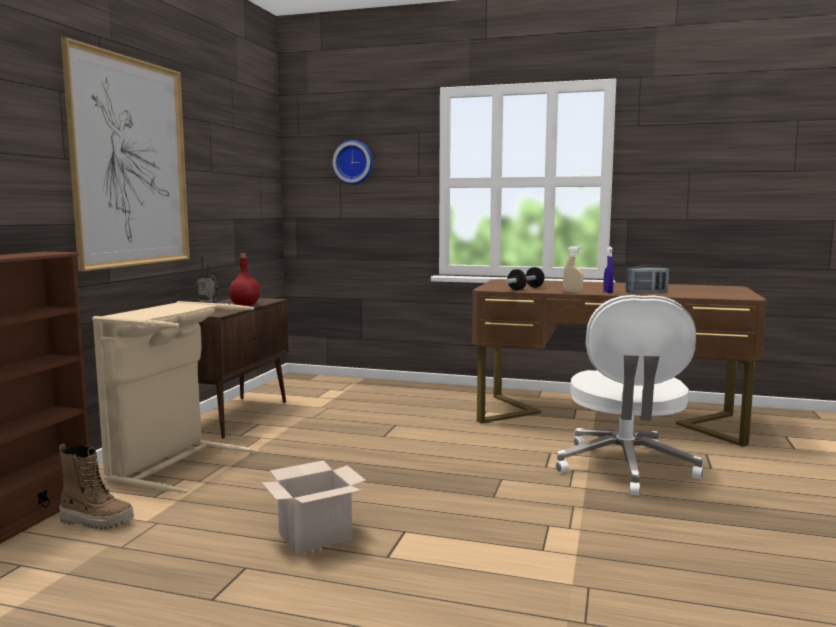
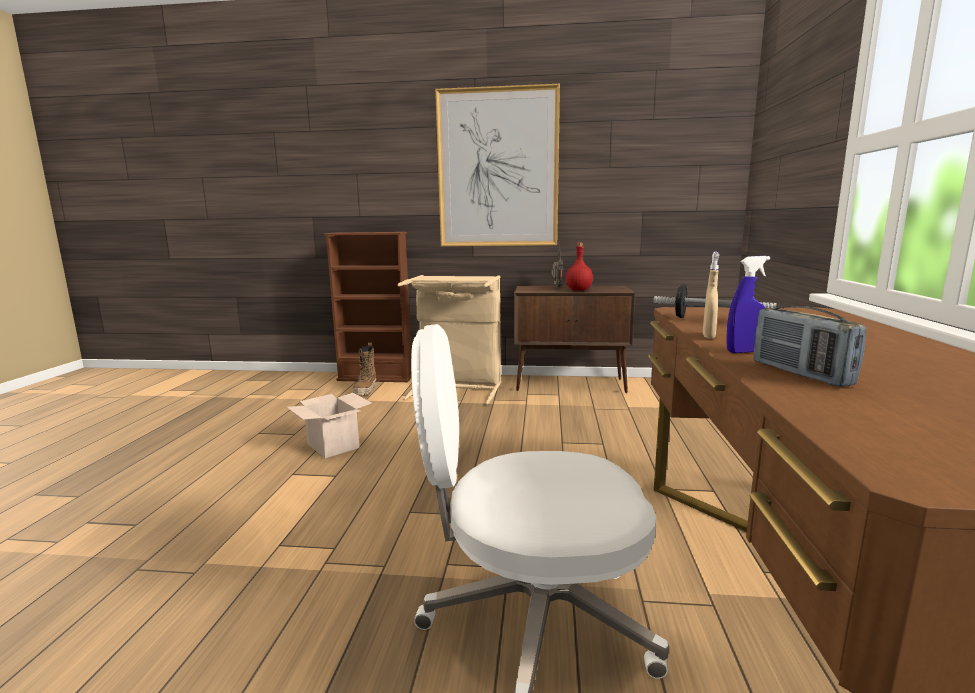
camera: 80 degrees right, 5 degrees up
wall clock [332,140,373,185] -> none

